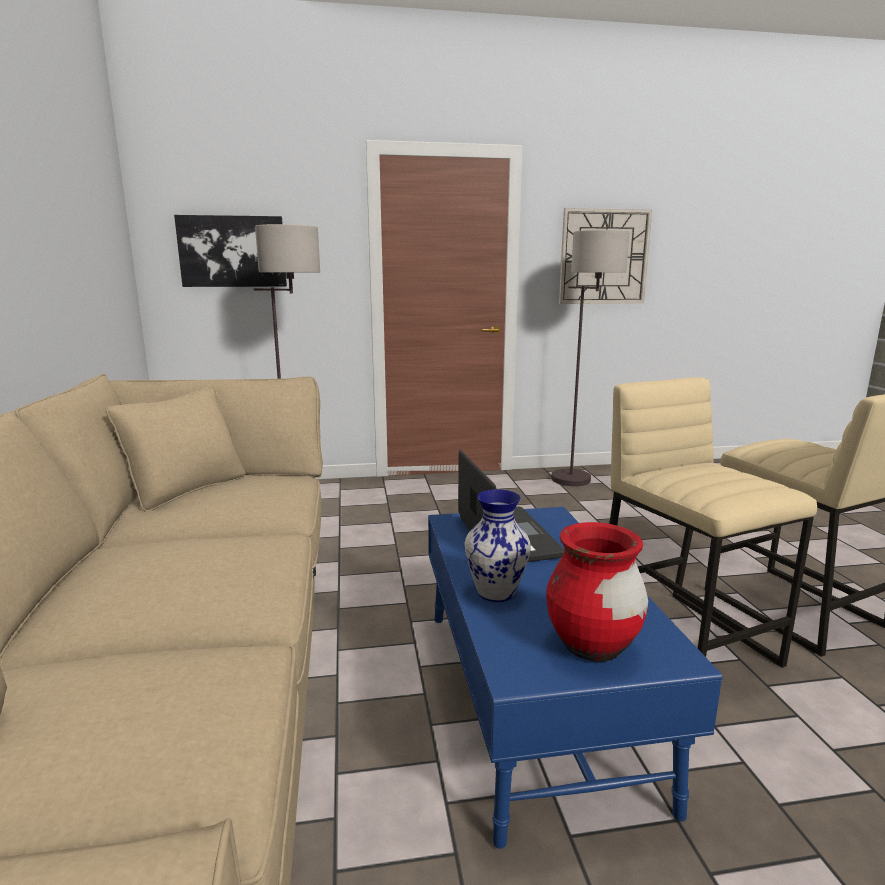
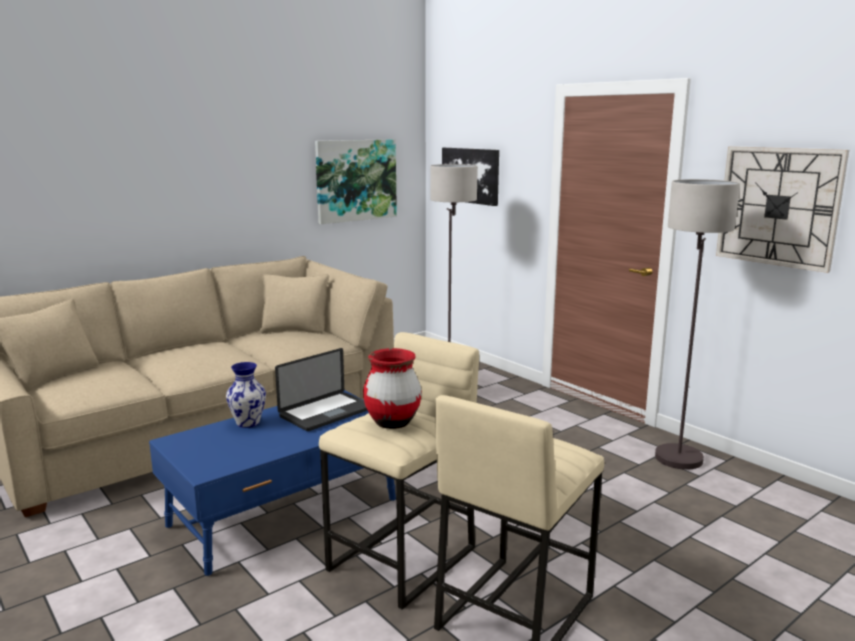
camera: 60 degrees right, 0 degrees up
red vase [546,522,648,662] -> red vase moved to [363,348,422,429]
none -> picture [315,139,397,224]

